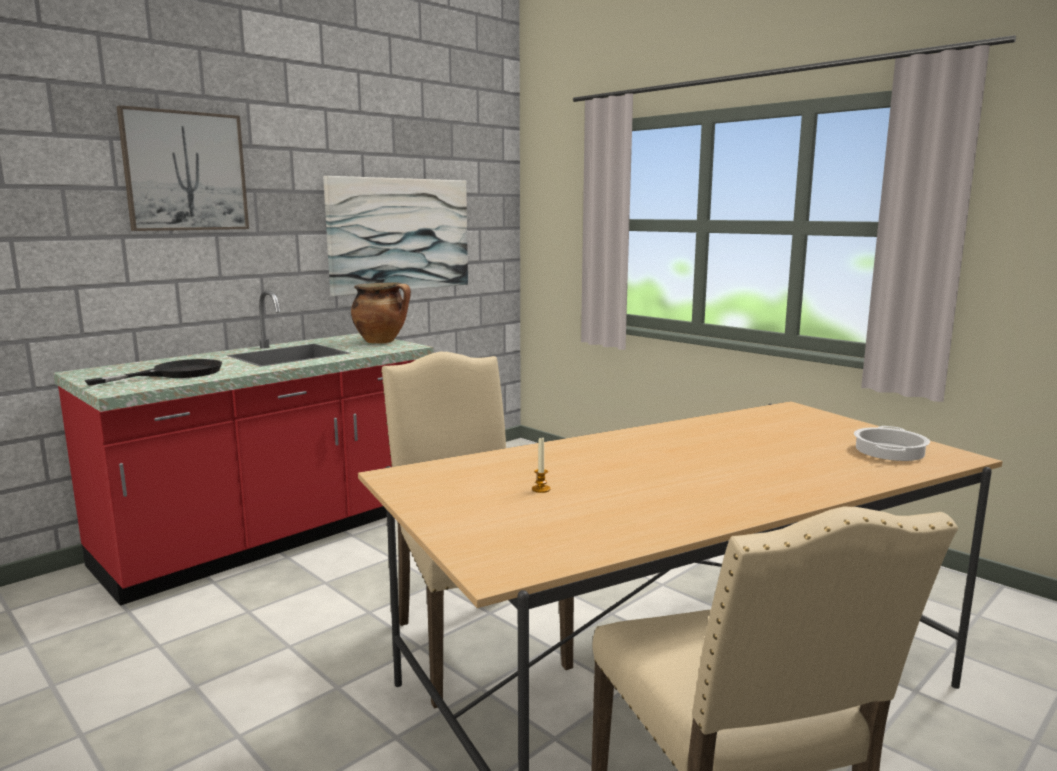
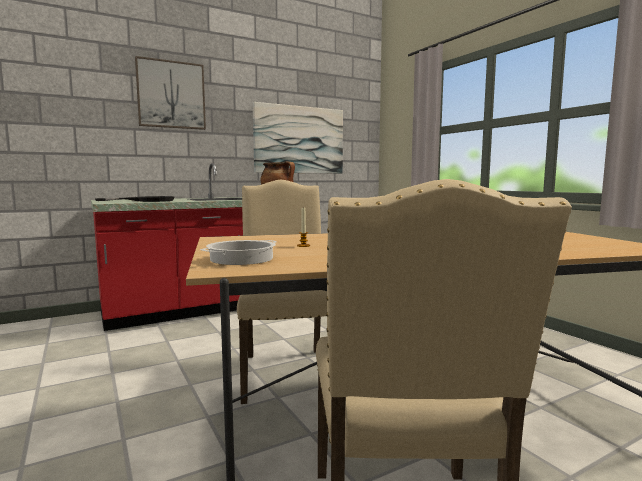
camera: 15 degrees right, 5 degrees down
cooking pot [854,426,930,461] -> cooking pot moved to [200,240,277,265]

